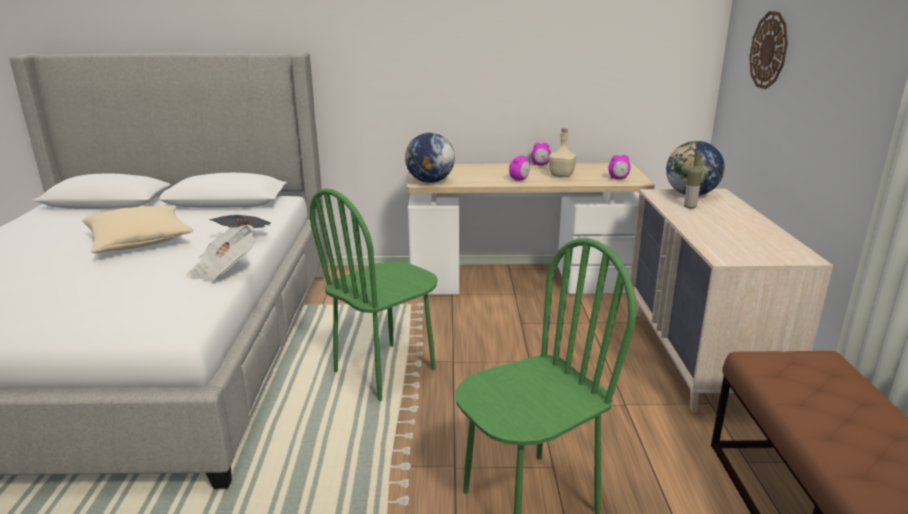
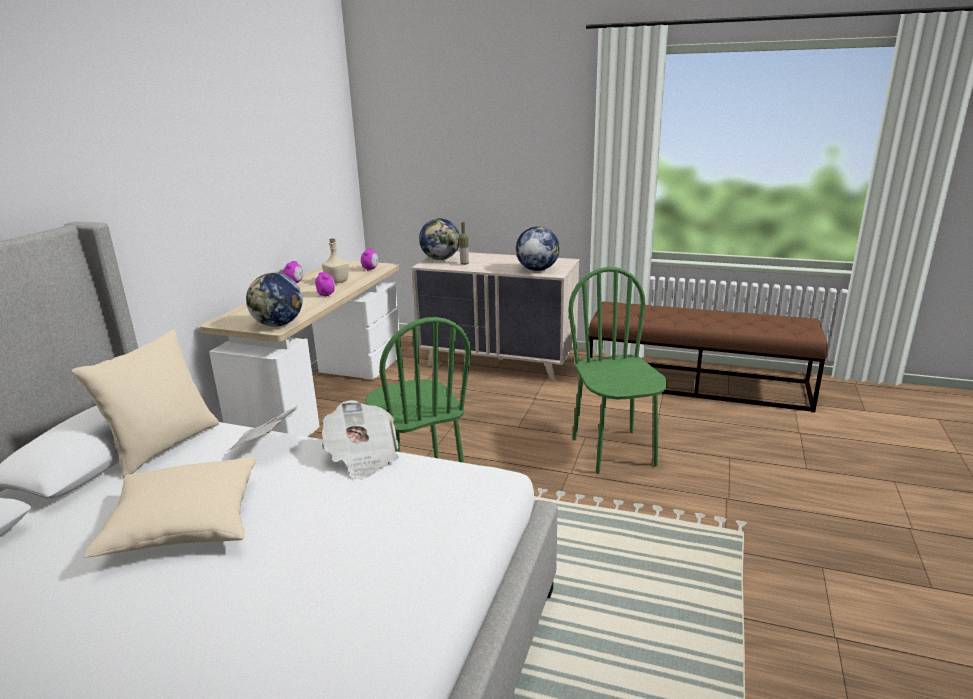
camera: 70 degrees left, 0 degrees up
wall clock [749,11,788,89] -> none
none -> beige pillow [72,330,219,478]
none -> globe [516,226,560,271]

